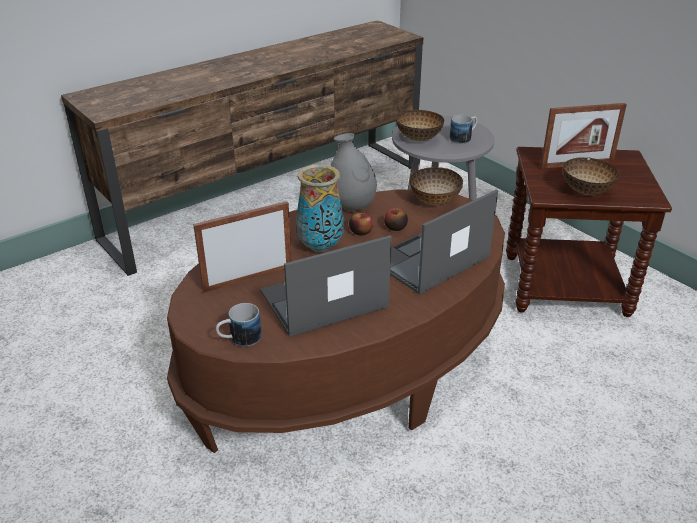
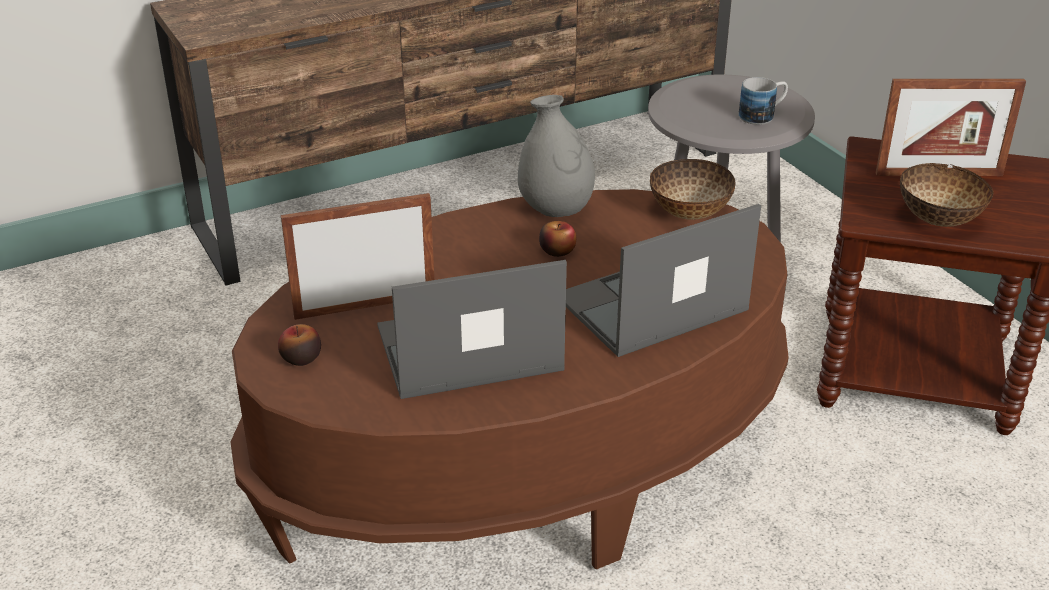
camera: 10 degrees right, 0 degrees up
mug [216,303,262,346] -> none
vase [296,165,344,252] -> none
apple [384,208,408,231] -> apple moved to [278,324,321,366]
bowl [396,110,444,141] -> none

